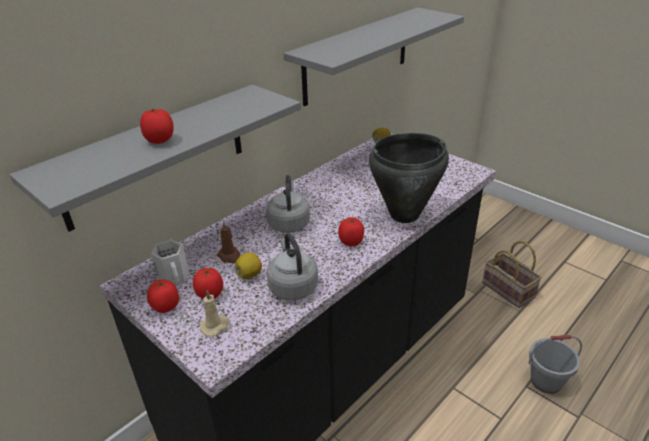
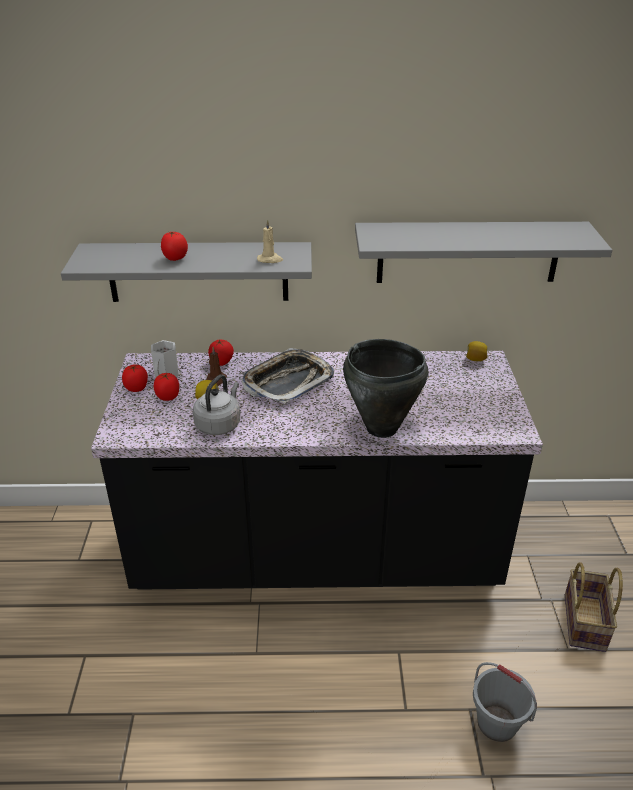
camera: 45 degrees right, 0 degrees up
beige candle [200,290,229,337] -> beige candle moved to [257,220,283,263]
grey kettle [266,175,310,233] -> tray [242,348,334,404]
tomato [338,218,364,246] -> tomato moved to [208,339,234,366]

